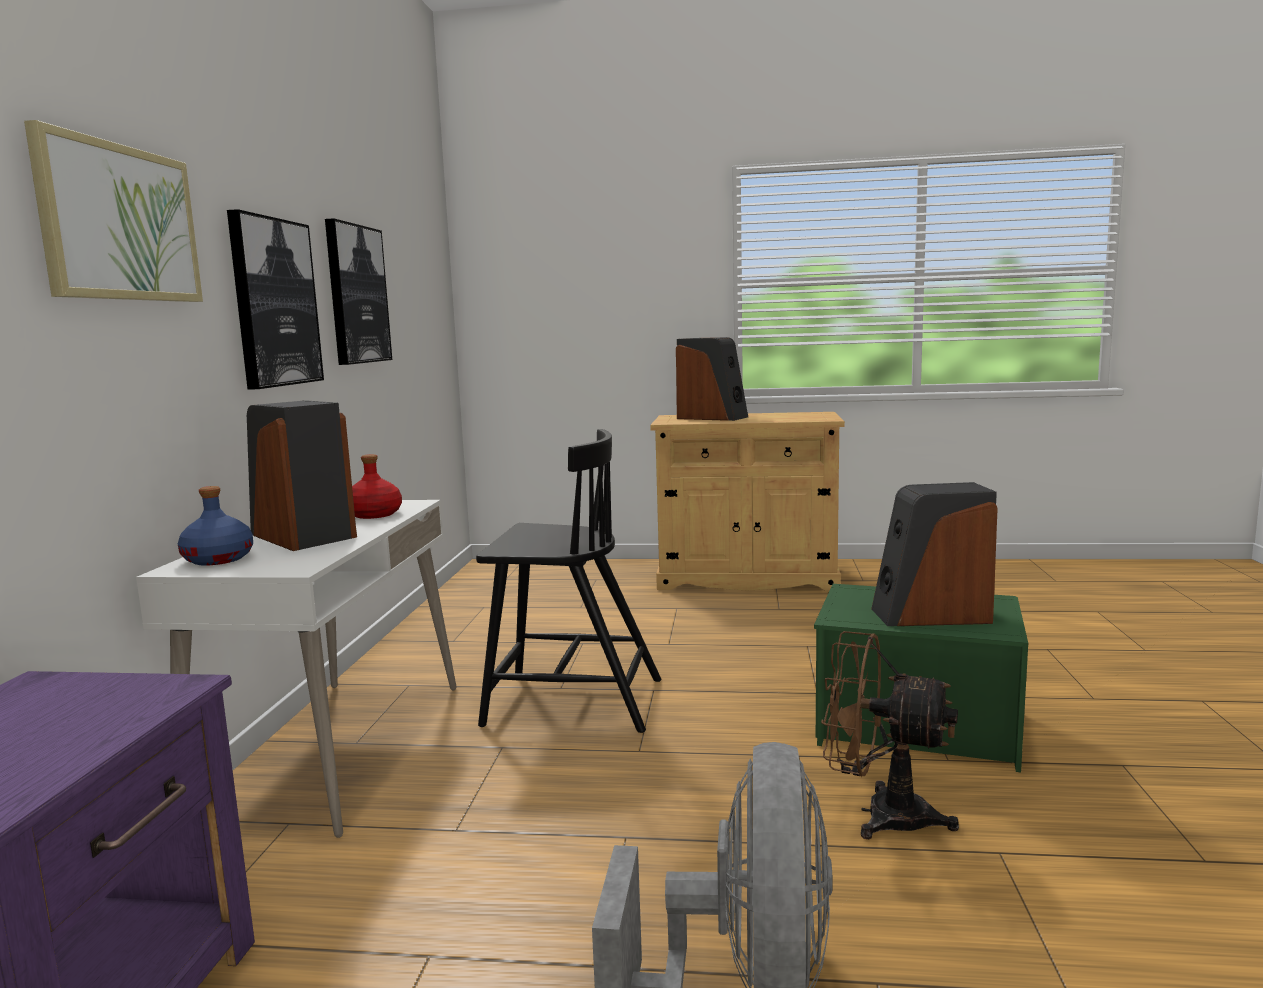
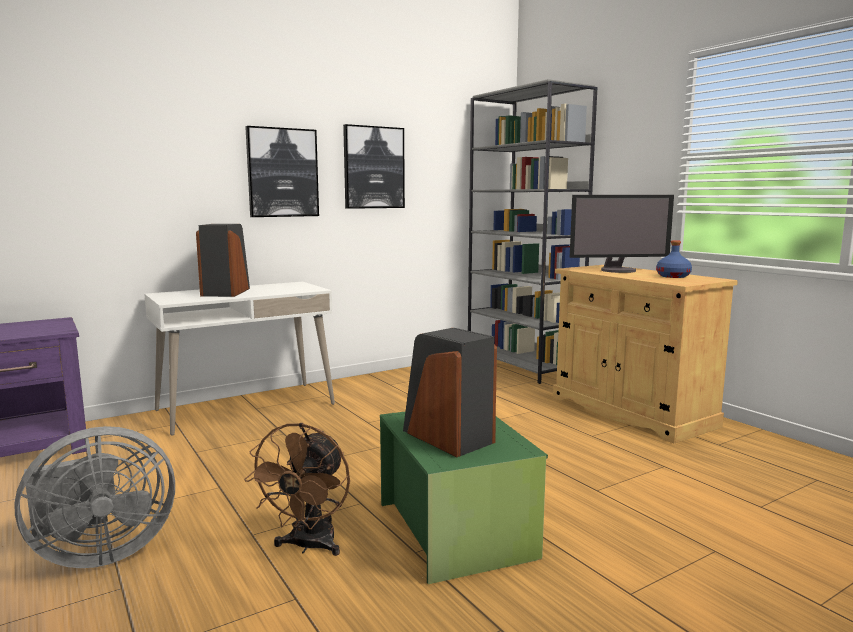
camera: 50 degrees right, 0 degrees up
picture [24,120,203,302] -> none
blue bottle [178,486,253,566] -> blue bottle moved to [656,240,692,278]
red bottle [352,454,402,519] -> none
black chair [476,429,661,733] -> none
speaker [676,337,748,421] -> monitor [570,195,674,273]
brown fan [821,631,959,839] -> brown fan turned 150 degrees counterclockwise [244,423,350,556]
none -> grey bookcase [468,79,598,384]

